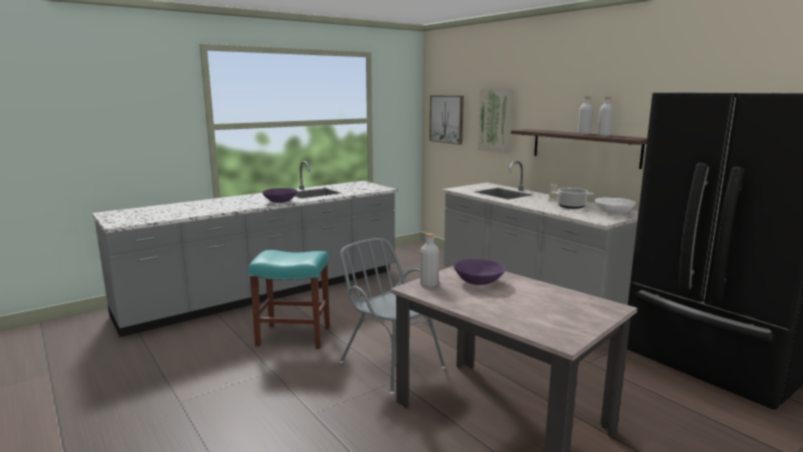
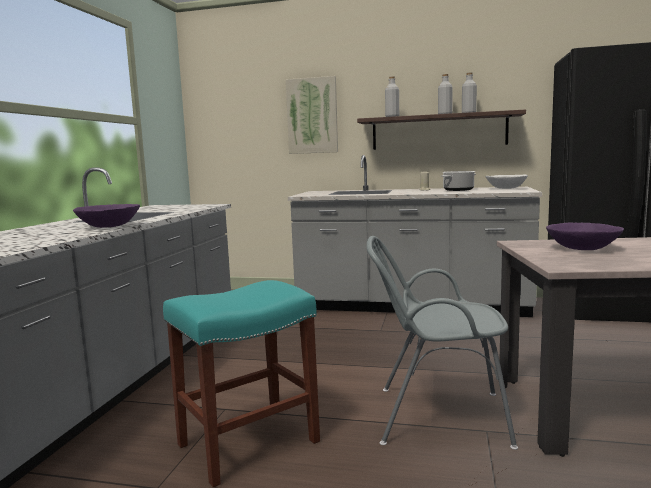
camera: 40 degrees left, 5 degrees down
grey bottle [420,233,439,287] -> grey bottle moved to [385,76,399,117]
picture [429,95,464,145] -> none

